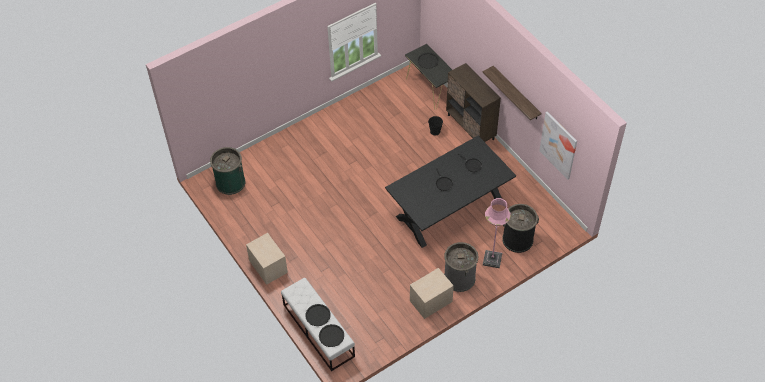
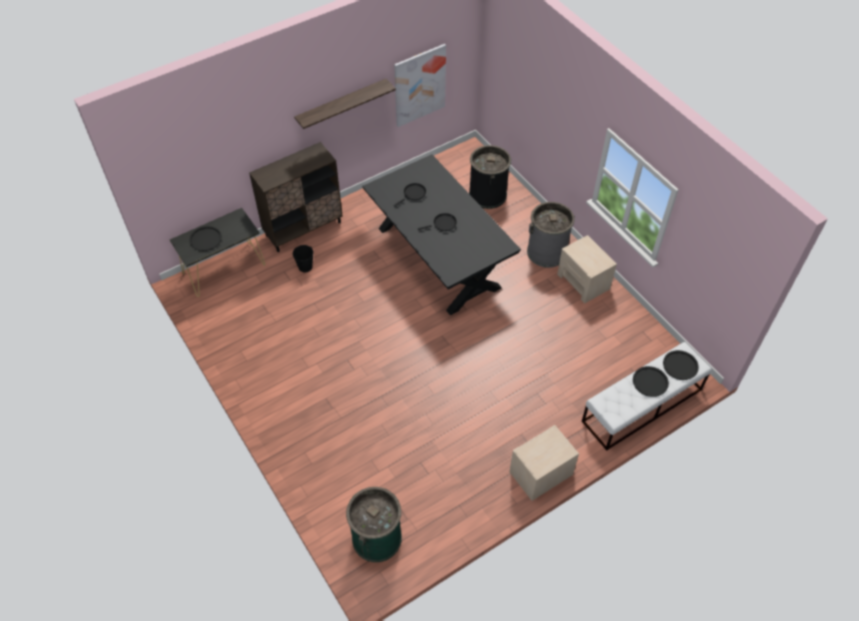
camera: 90 degrees left, 0 degrees up
pink floor lamp [483,198,511,268] -> none

